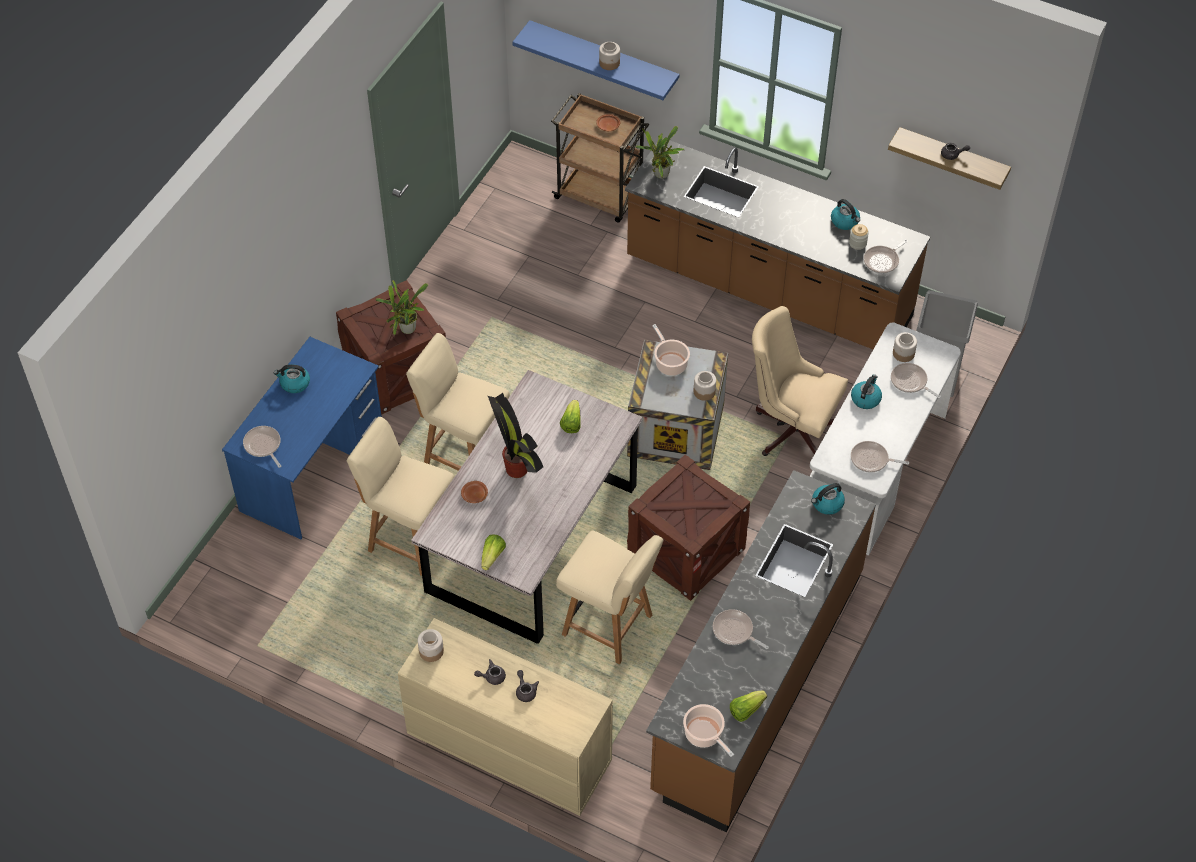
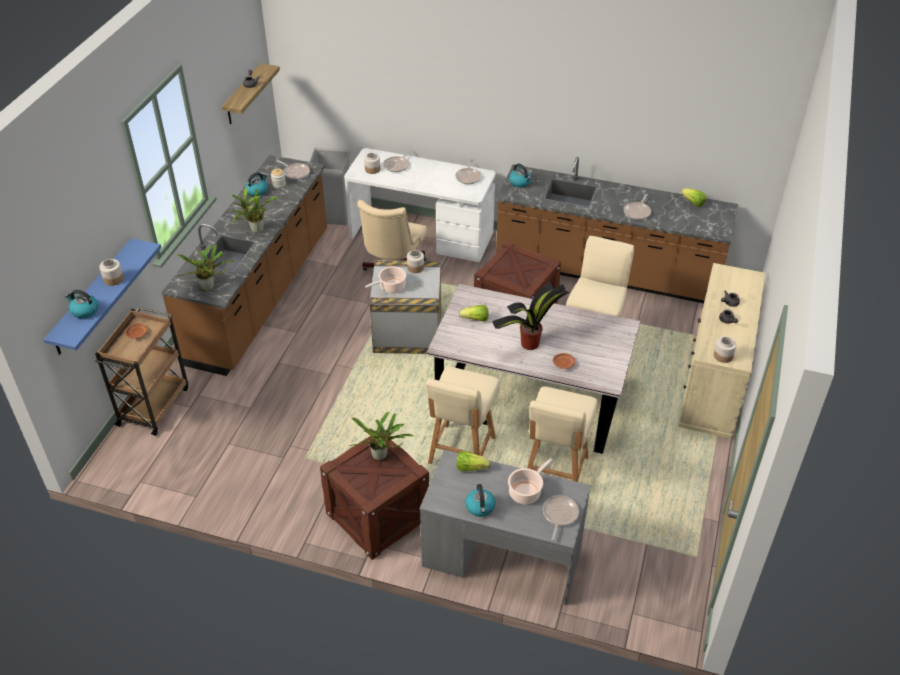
camera: 100 degrees left, 10 degrees down
blue desk [222,337,382,539] -> grey desk [419,450,591,605]
frying pan [243,426,281,468] -> frying pan turned 150 degrees clockwise [543,496,579,541]
lettuce [481,535,506,570] -> lettuce moved to [456,451,491,471]
cooking pot [683,704,734,757] -> cooking pot moved to [508,458,553,505]
kettle [851,374,882,409] -> kettle moved to [65,290,98,318]
none -> potted plant [231,188,278,233]

